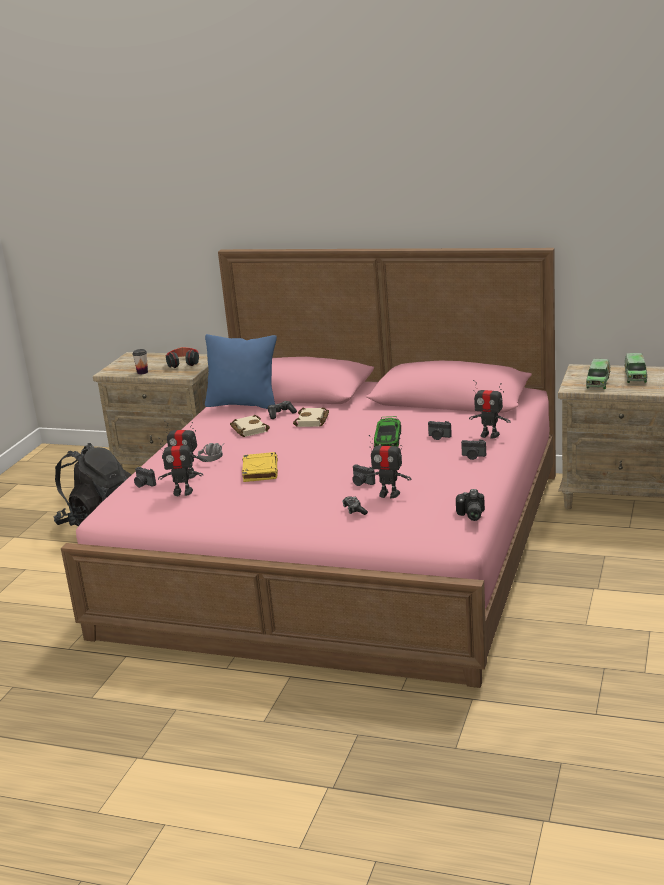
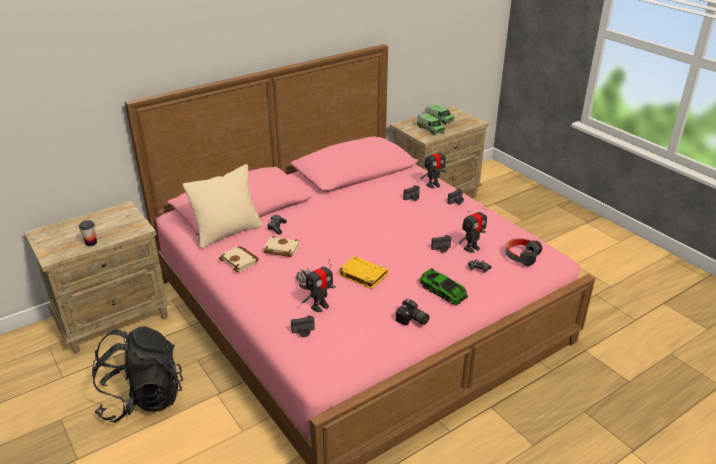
camera: 55 degrees left, 10 degrees up
toy robot [158,436,203,496] -> none
headphones [166,347,199,368] -> headphones moved to [505,238,542,266]
blue pillow [205,334,277,409] -> beige pillow [183,164,262,248]
beige book [293,407,329,427] -> beige book moved to [219,246,259,272]
toy car [374,416,401,447] -> toy car moved to [419,268,468,305]
camera [456,489,485,521] -> camera moved to [396,299,430,325]

